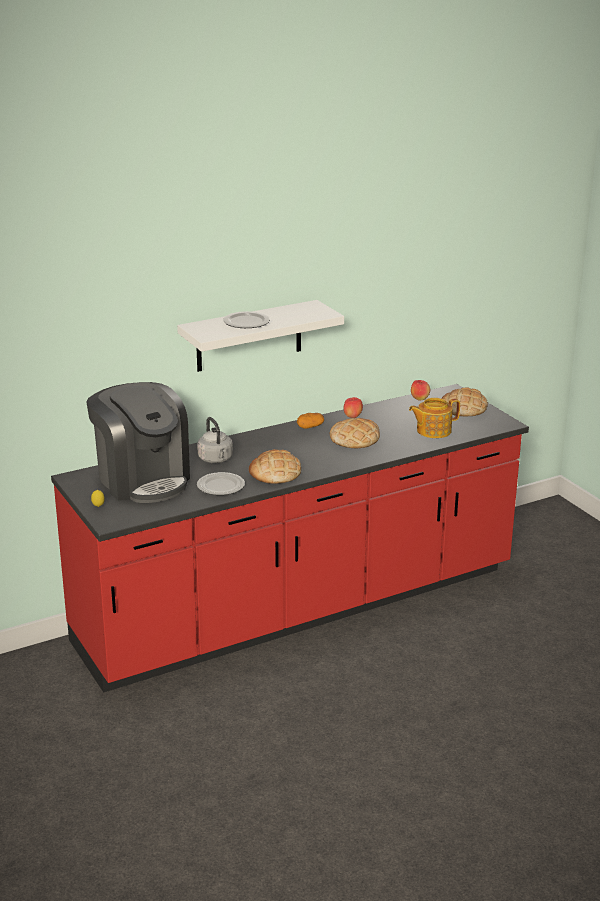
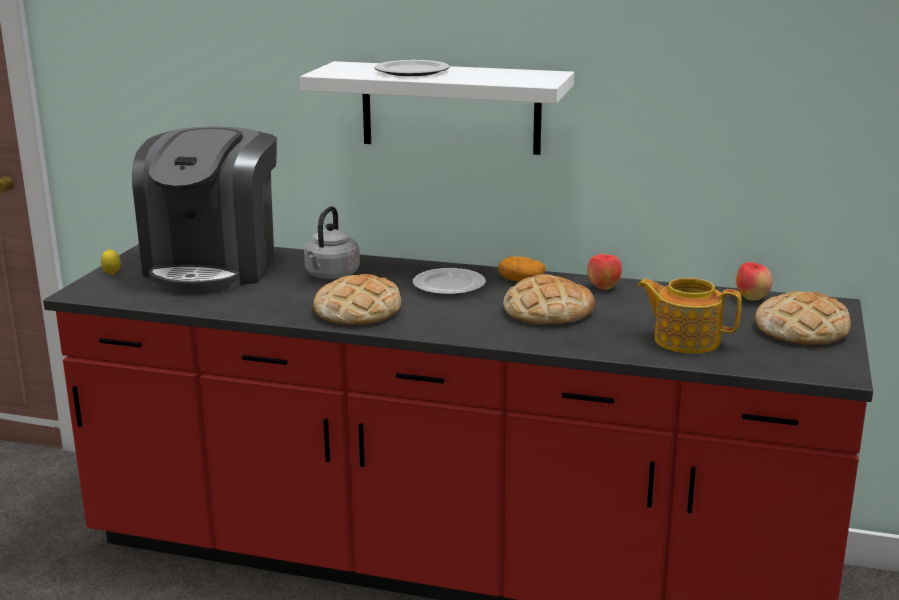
camera: 45 degrees right, 5 degrees down
plate [197,472,245,495] -> plate moved to [413,268,486,295]

